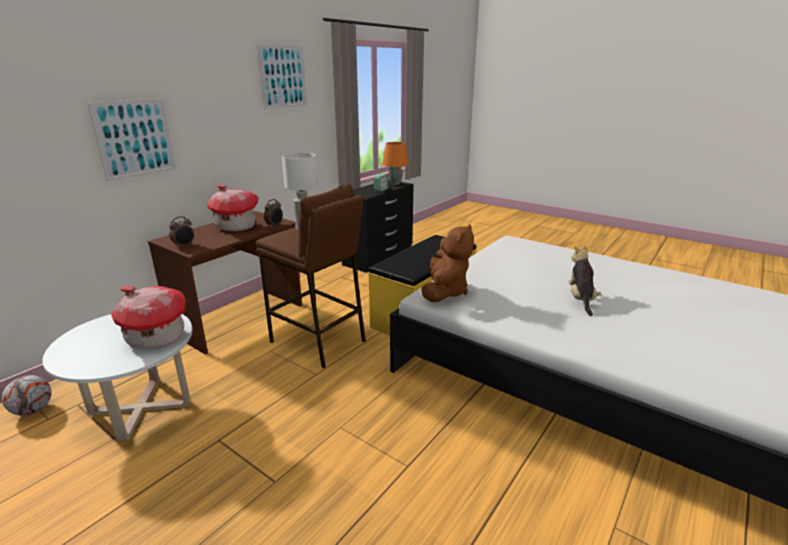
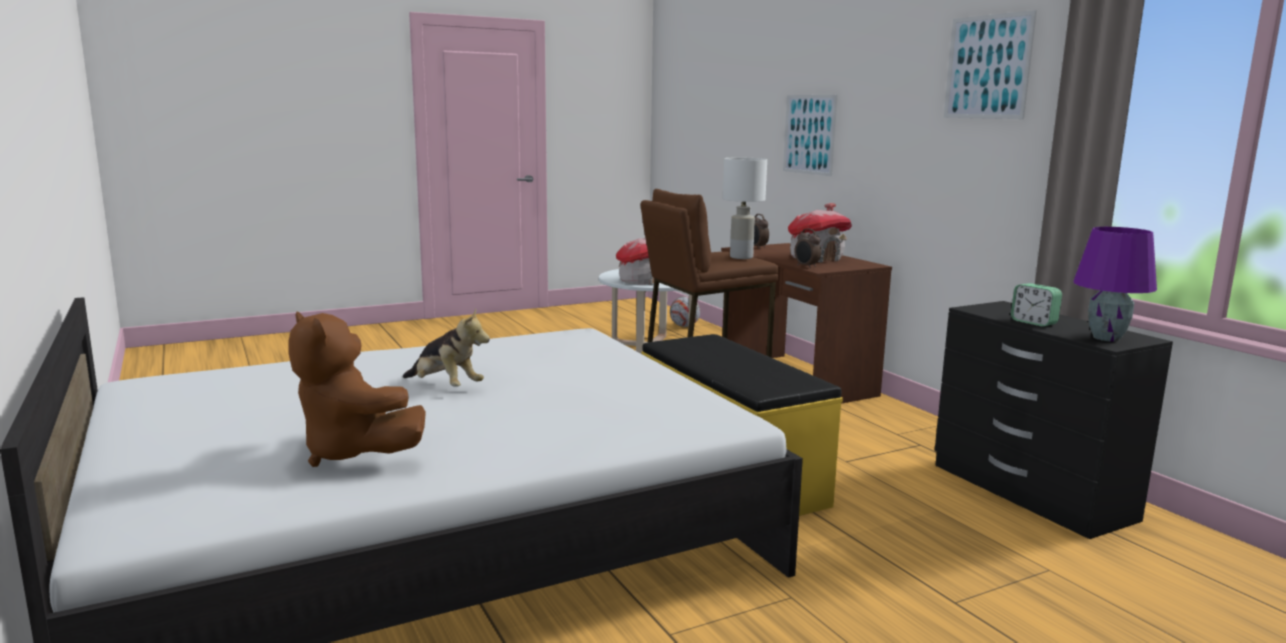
camera: 115 degrees right, 10 degrees down
orange table lamp [382,142,409,185] -> purple table lamp [1073,227,1157,342]
brown plush toy [421,224,474,302] -> brown plush toy moved to [288,312,426,467]

